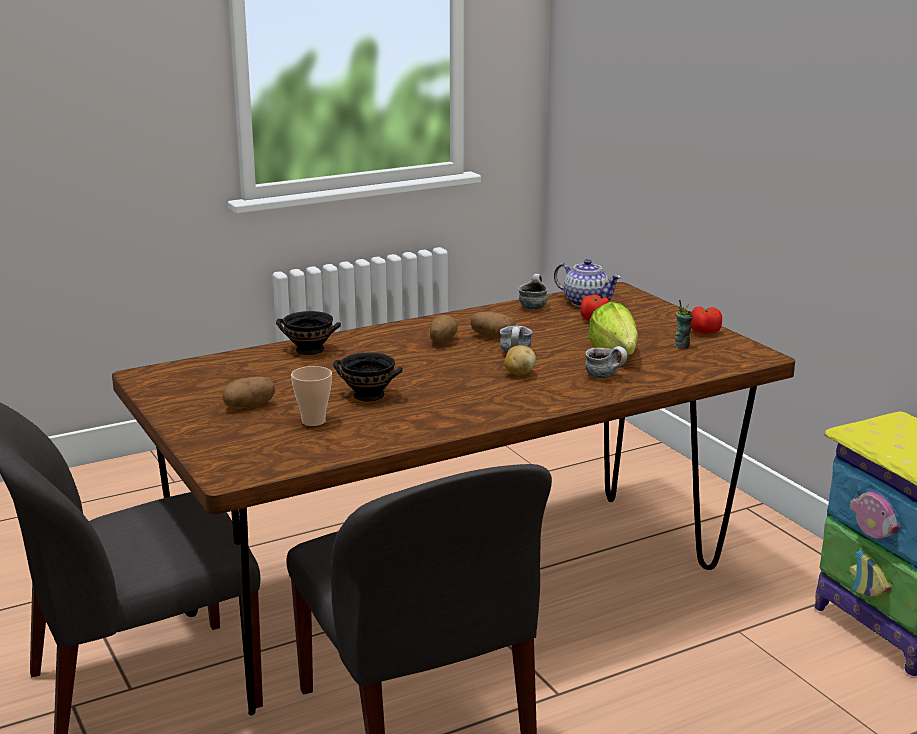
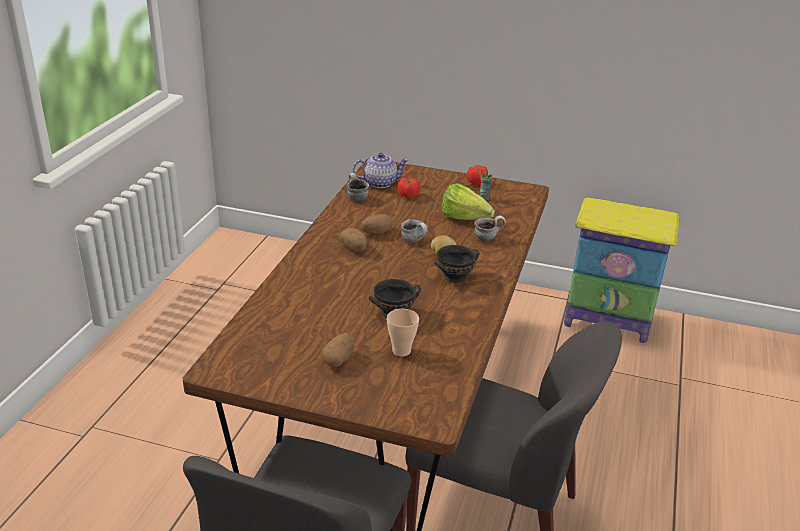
camera: 45 degrees left, 10 degrees up
black bowl [276,311,341,355] -> black bowl moved to [434,245,479,283]

